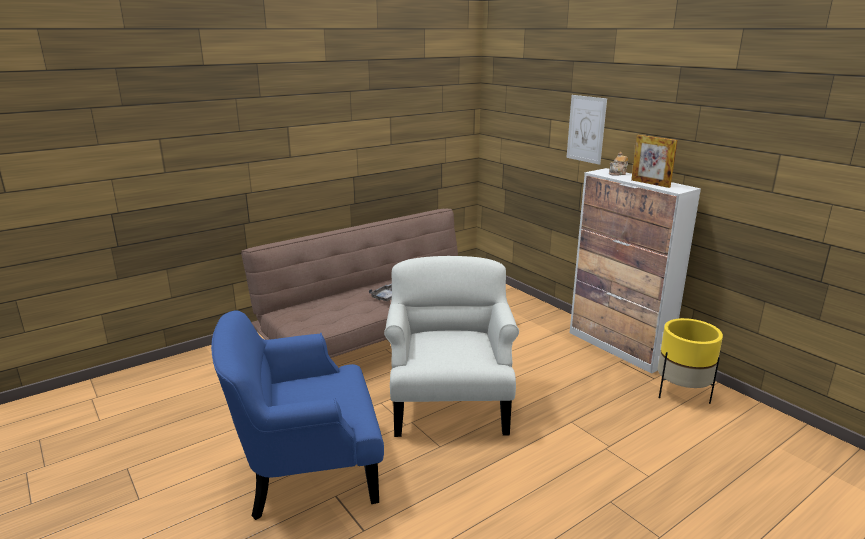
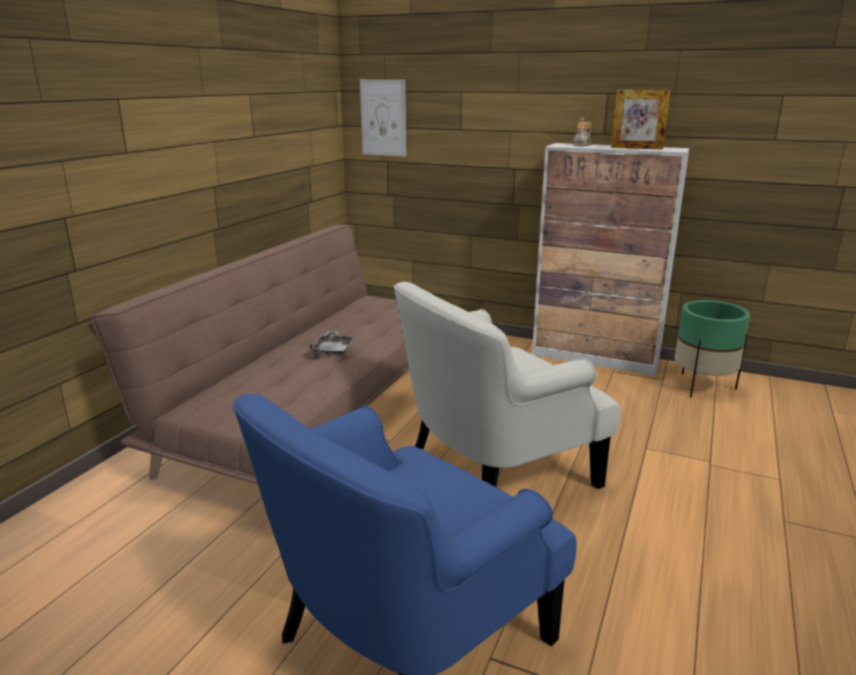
camera: 30 degrees left, 0 degrees up
white armchair [384,256,519,437] -> white armchair turned 90 degrees counterclockwise [394,282,621,489]
picture [566,95,607,165] -> picture moved to [360,79,406,157]
yellow planter [657,318,723,404] -> green planter [675,300,750,397]

